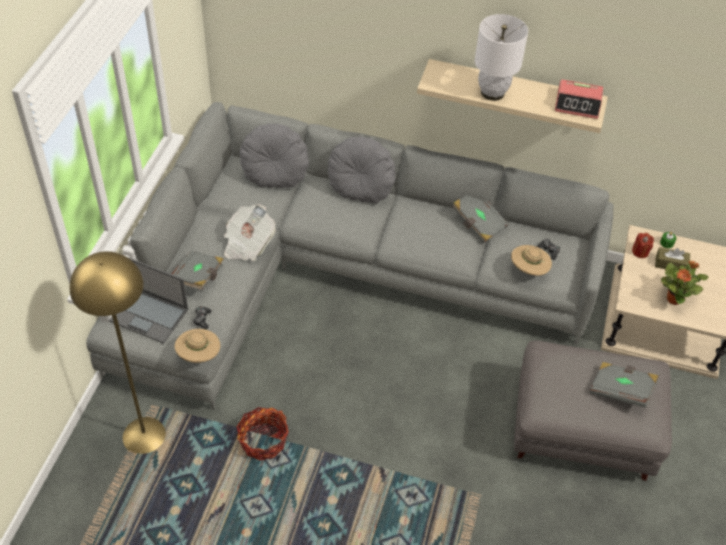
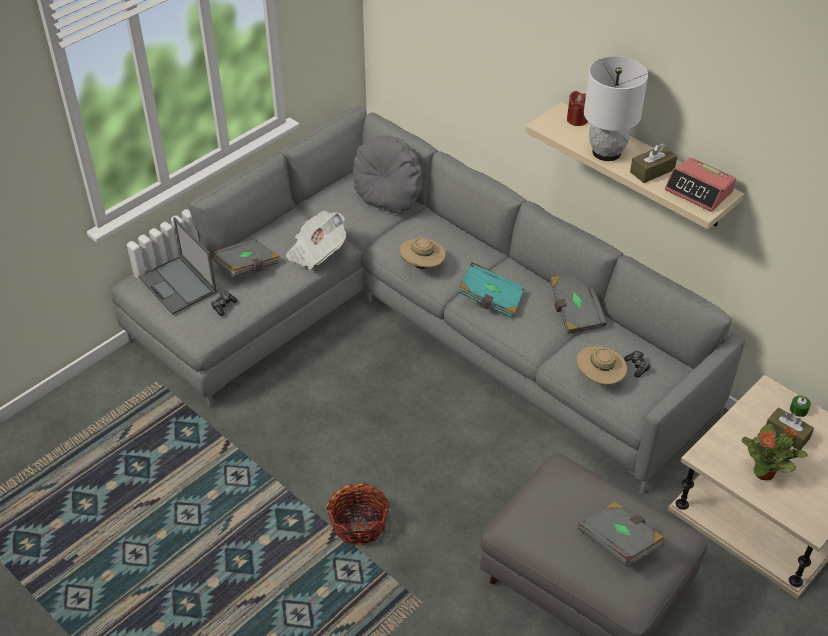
camera: 30 degrees right, 5 degrees down
yellow floor lamp [70,251,166,454] -> none
beige hat [175,329,220,363] -> beige hat moved to [399,237,446,269]
basket [237,407,289,461] -> basket moved to [326,483,389,546]
grey pillow [328,136,395,204] -> none
red candle [632,233,654,258] -> red candle moved to [567,91,588,126]
none -> turquoise book [458,262,525,318]
none -> brown tissue box [630,143,677,183]

